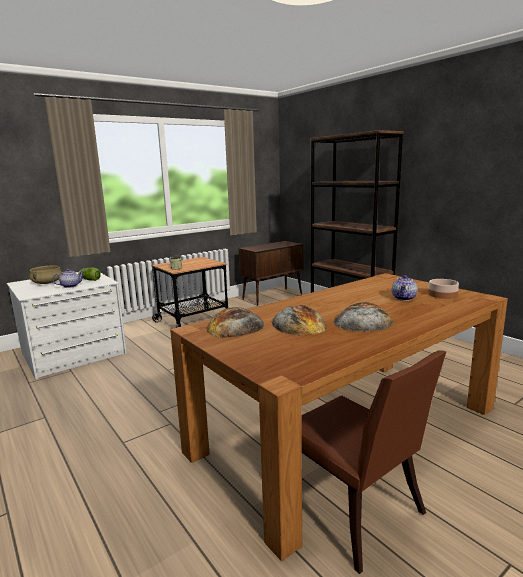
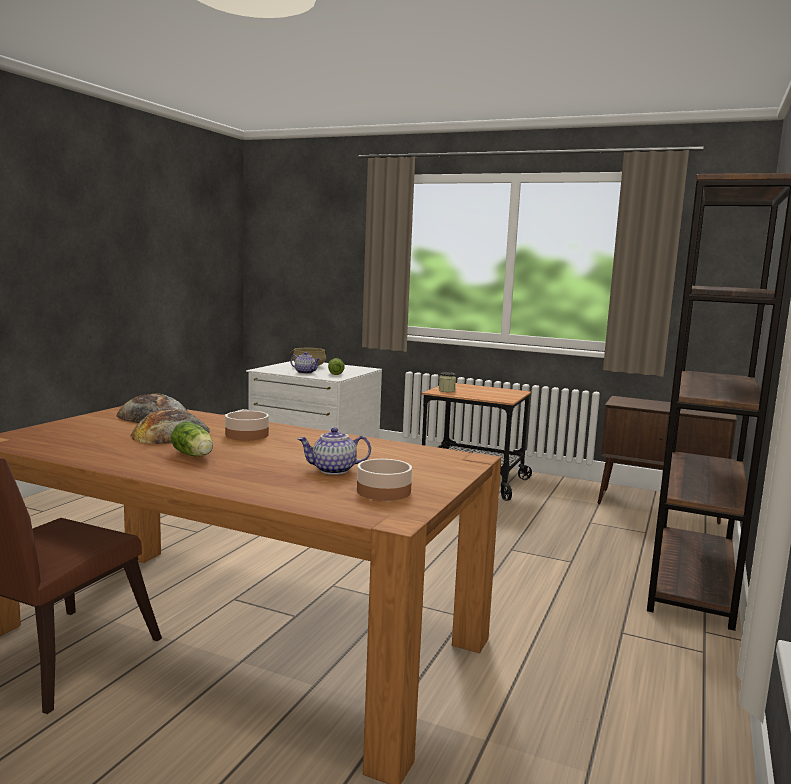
camera: 60 degrees right, 5 degrees down
bread [333,302,394,332] -> lettuce [171,421,213,457]
none -> bowl [225,411,269,440]

